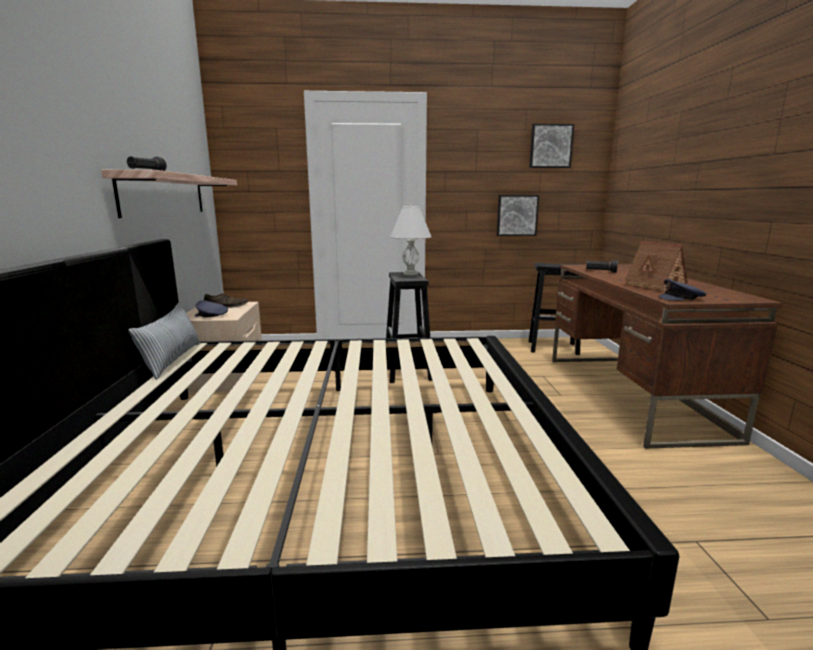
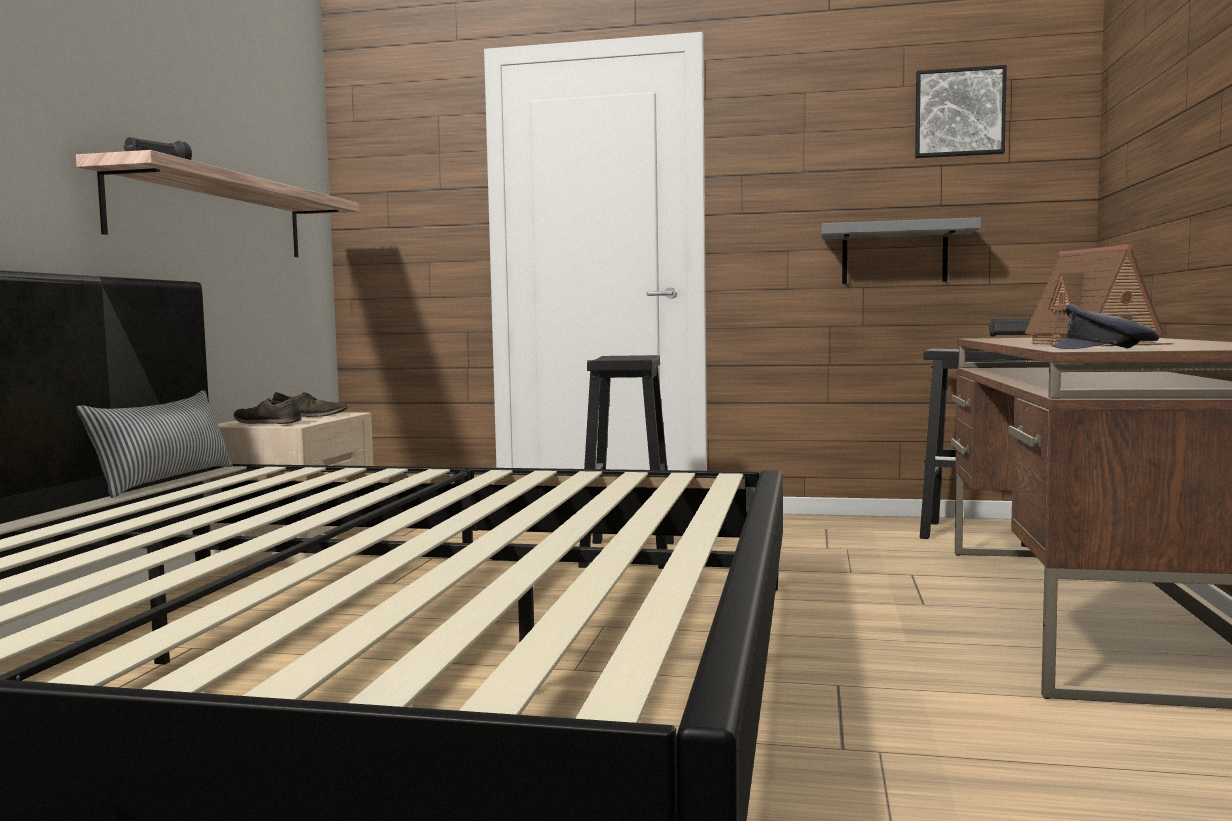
camera: 15 degrees right, 10 degrees down
grey cap [195,300,228,317] -> brown shoe [233,398,301,424]
white table lamp [390,205,432,276] -> none
picture [497,195,539,236] -> grey shelf [821,217,981,284]

